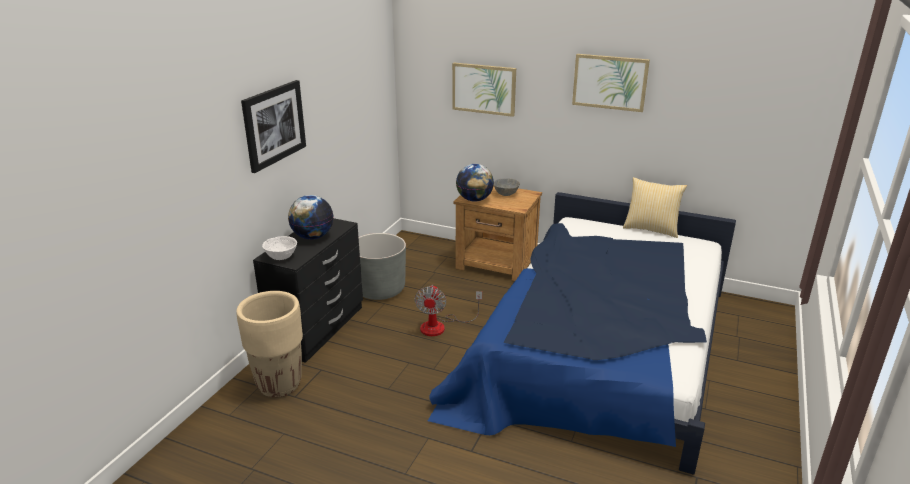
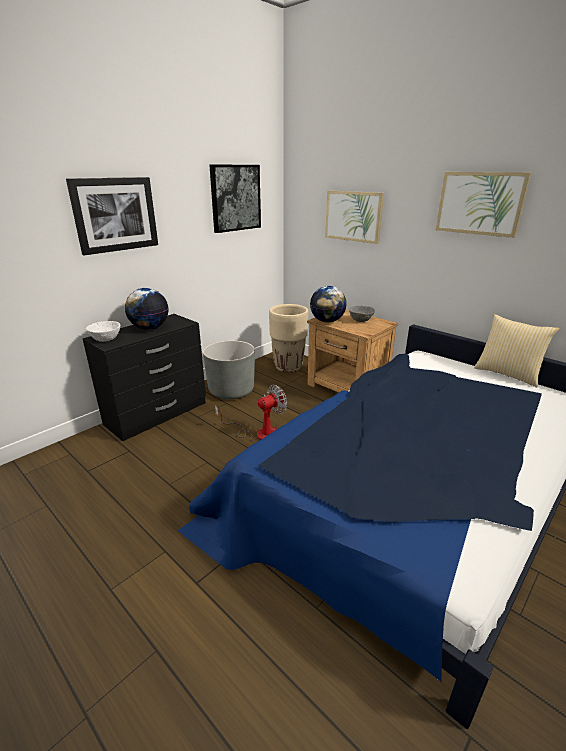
camera: 20 degrees right, 0 degrees up
beige planter [236,291,303,397] -> beige planter moved to [269,304,309,372]
fan [415,285,482,336] -> fan turned 150 degrees counterclockwise [215,385,287,441]
none -> picture [209,165,261,233]

